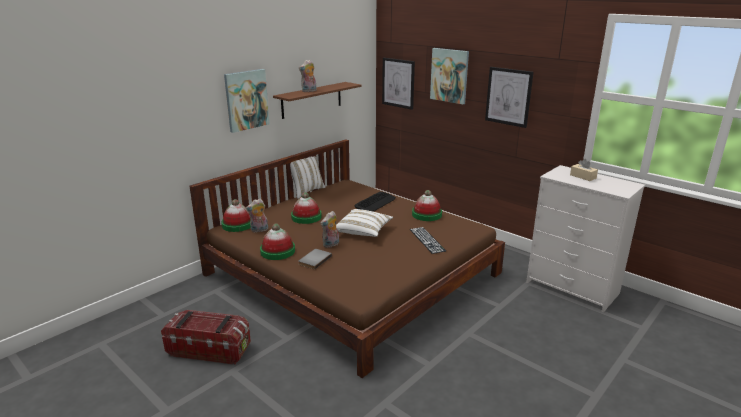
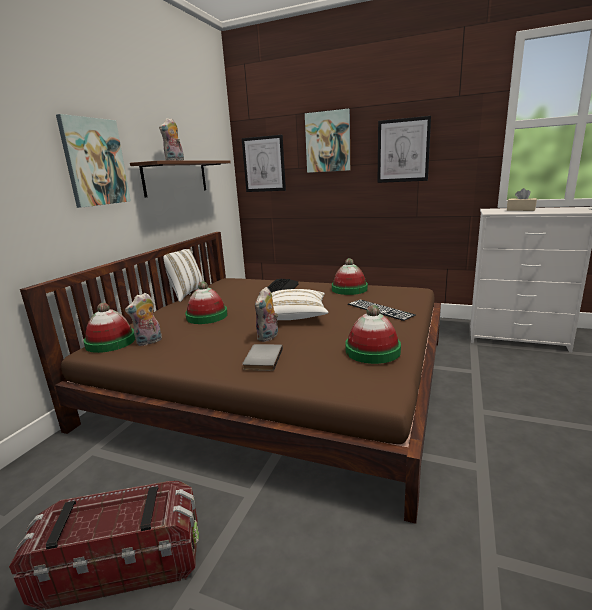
camera: 20 degrees left, 5 degrees down
hat [260,224,295,260] -> hat moved to [345,305,401,364]

